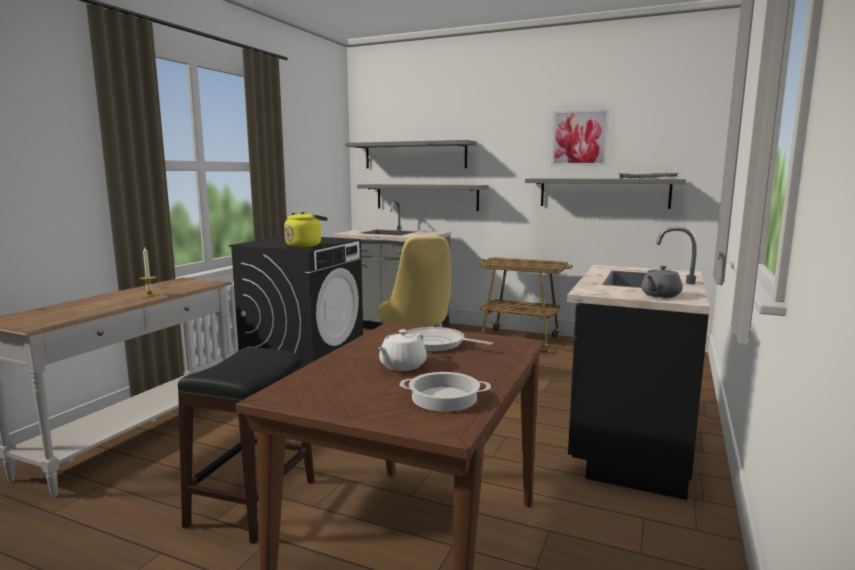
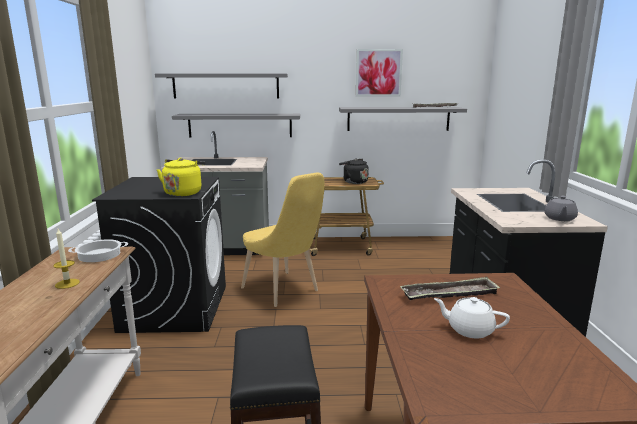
camera: 25 degrees left, 5 degrees up
white teapot [378,329,427,371] -> white teapot turned 105 degrees clockwise [434,297,510,338]
cooking pot [400,372,491,412] -> cooking pot moved to [68,239,128,262]
frying pan [406,327,493,351] -> tray [400,277,500,300]
none -> black kettle [339,158,369,184]

